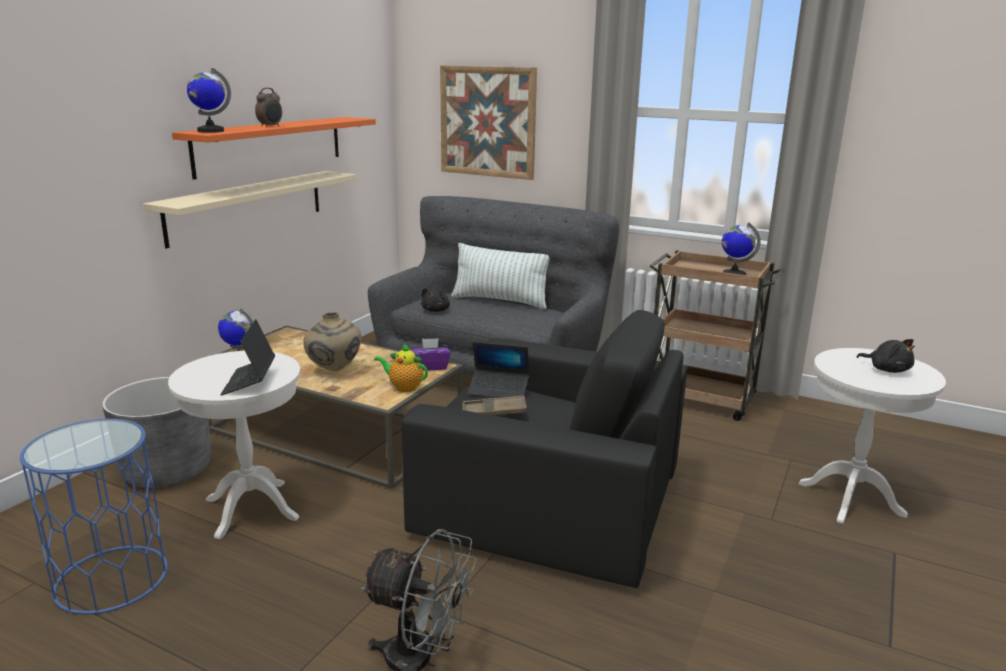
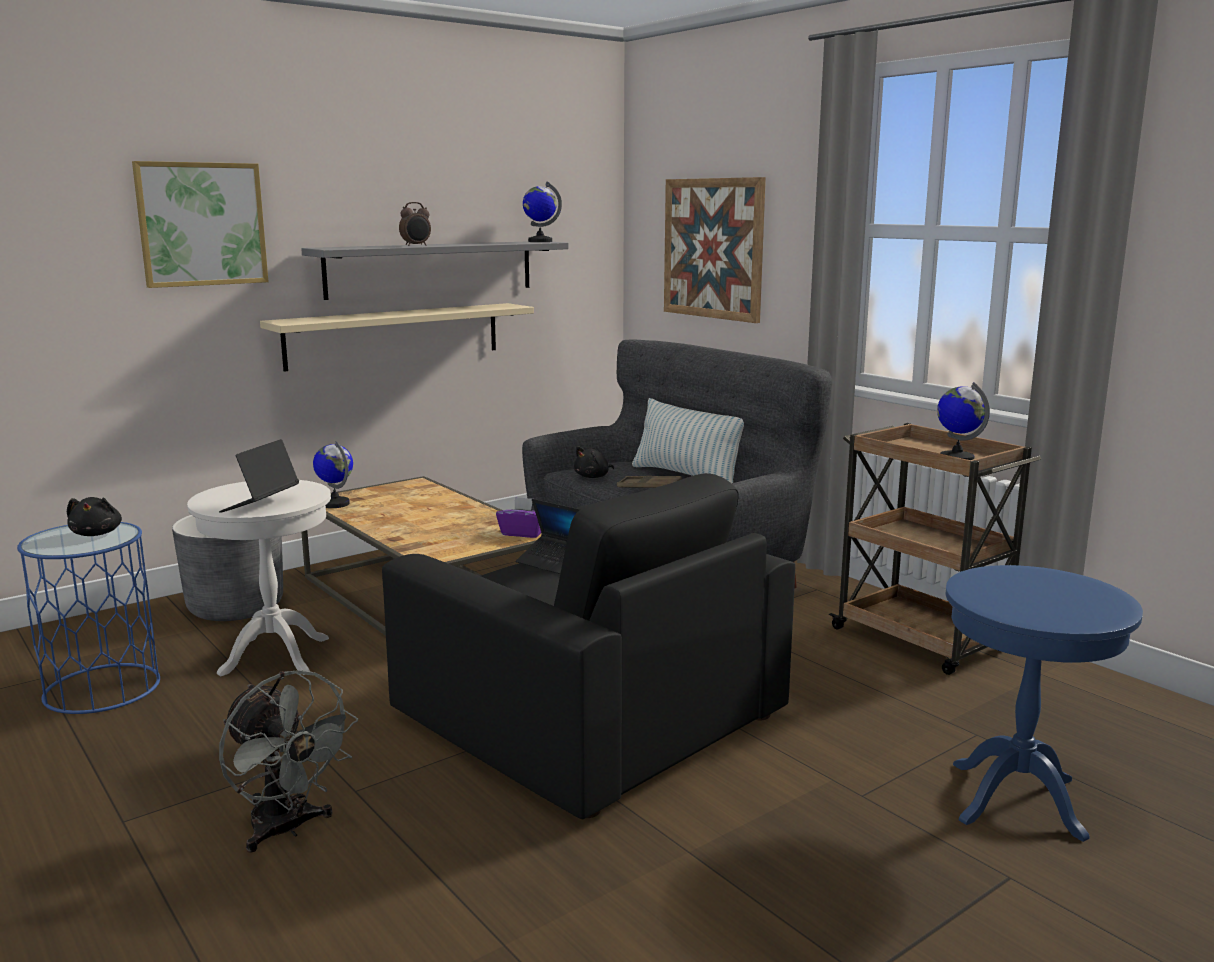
camera: 25 degrees right, 5 degrees down
orange shelf [172,117,376,180] -> grey shelf [301,241,568,300]
globe [187,68,231,133] -> globe moved to [523,182,562,242]
beige vase [303,312,361,371] -> none
teapot [374,343,428,392] -> none
brown tray [462,396,527,416] -> brown tray moved to [617,476,682,488]
white side table [798,348,946,524] -> blue side table [945,565,1143,842]
black plush toy [857,339,915,373] -> black plush toy moved to [67,497,122,536]
none -> picture [132,161,269,288]

